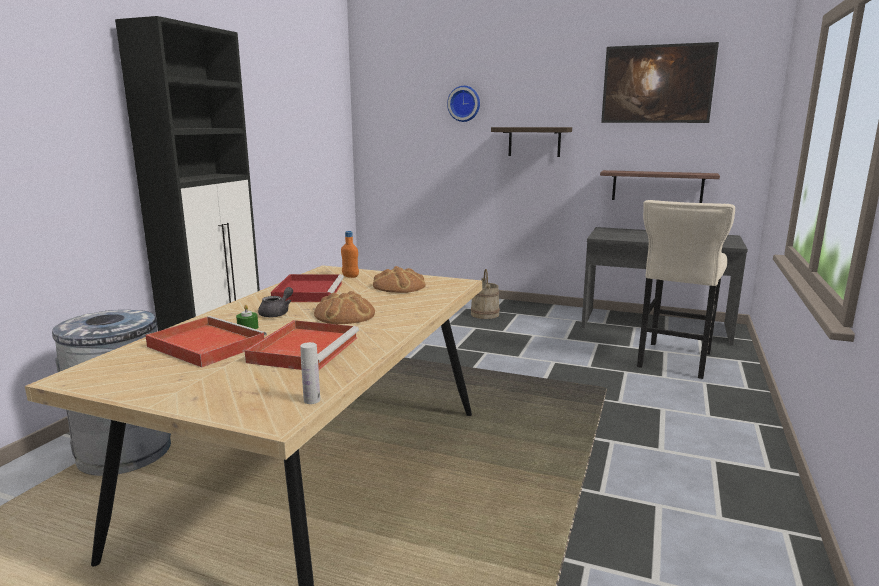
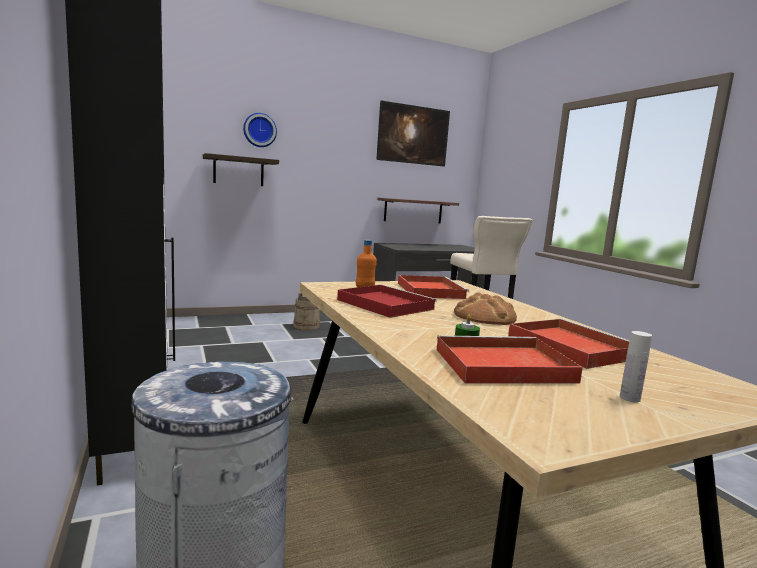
camera: 45 degrees left, 5 degrees down
grey teapot [258,287,293,318] -> none
white bottle [300,342,320,404] -> white bottle moved to [620,331,652,403]
bread [373,266,426,293] -> red tray [398,275,469,299]
shelf [491,127,572,157] -> shelf moved to [203,153,279,186]

